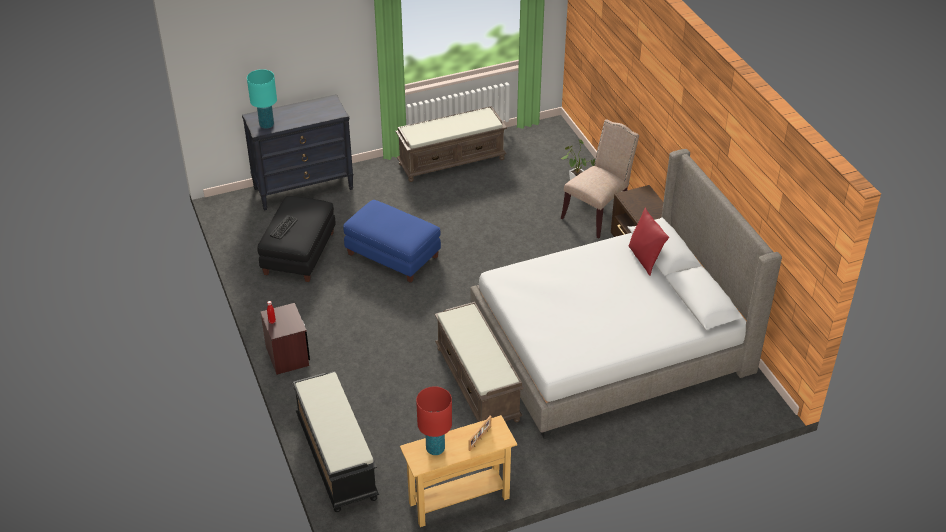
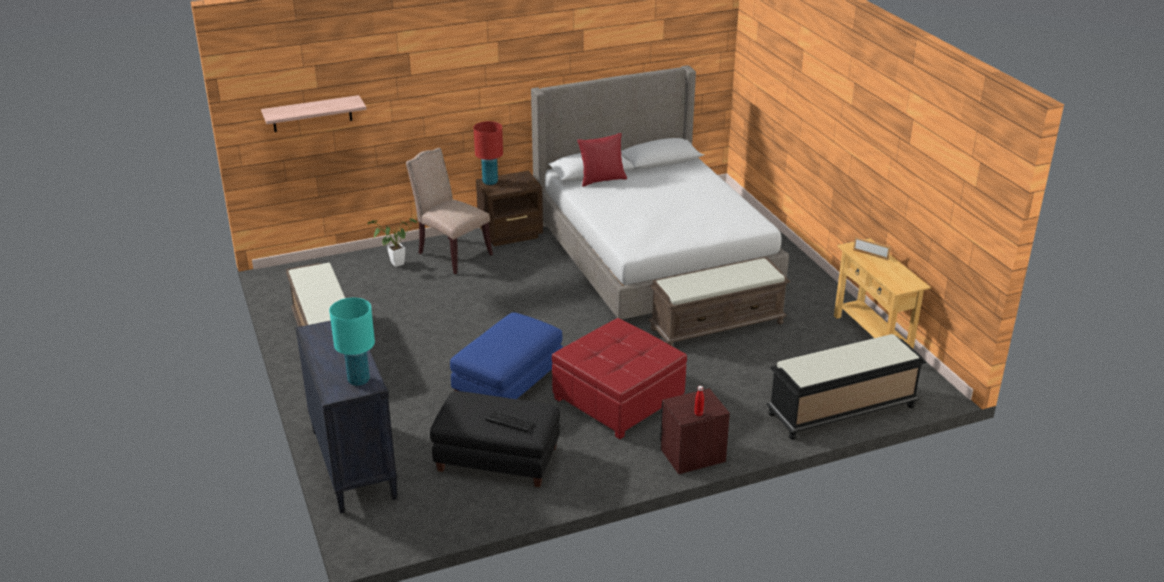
camera: 90 degrees left, 10 degrees down
red table lamp [416,386,452,455] -> red table lamp moved to [474,121,503,185]
none -> shelf [261,95,367,132]
none -> red ottoman [552,318,687,439]

